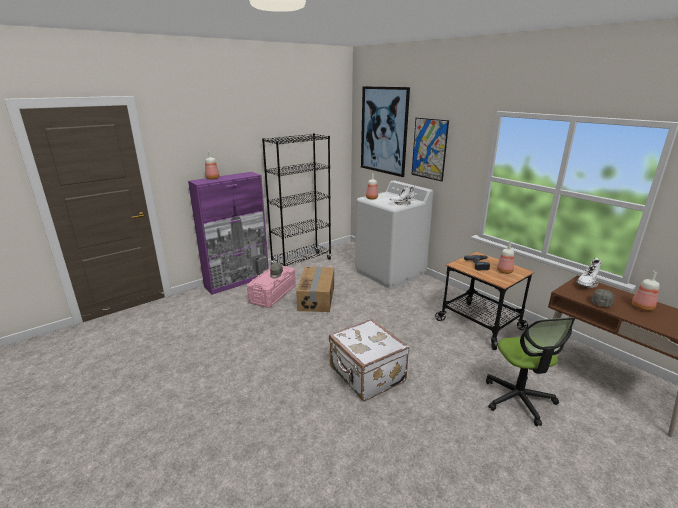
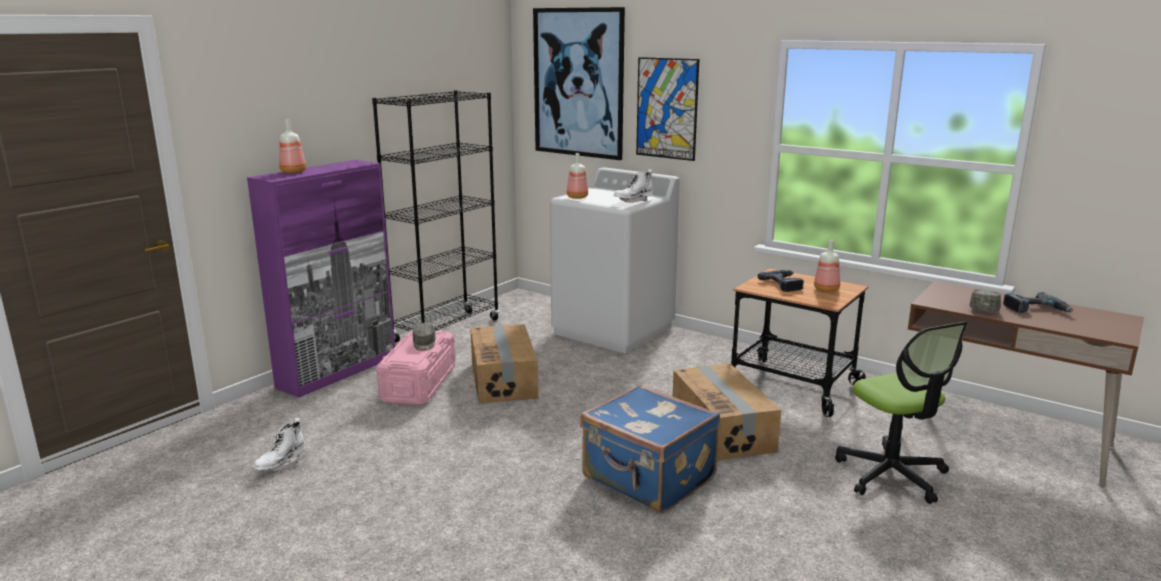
camera: 15 degrees left, 5 degrees down
white suitcase [329,319,409,401] -> blue suitcase [580,384,720,513]
white boot [576,258,602,288] -> white boot moved to [253,418,306,471]
bottle [632,271,660,311] -> power drill [1003,292,1073,313]
none -> cardboard box [673,364,782,461]

